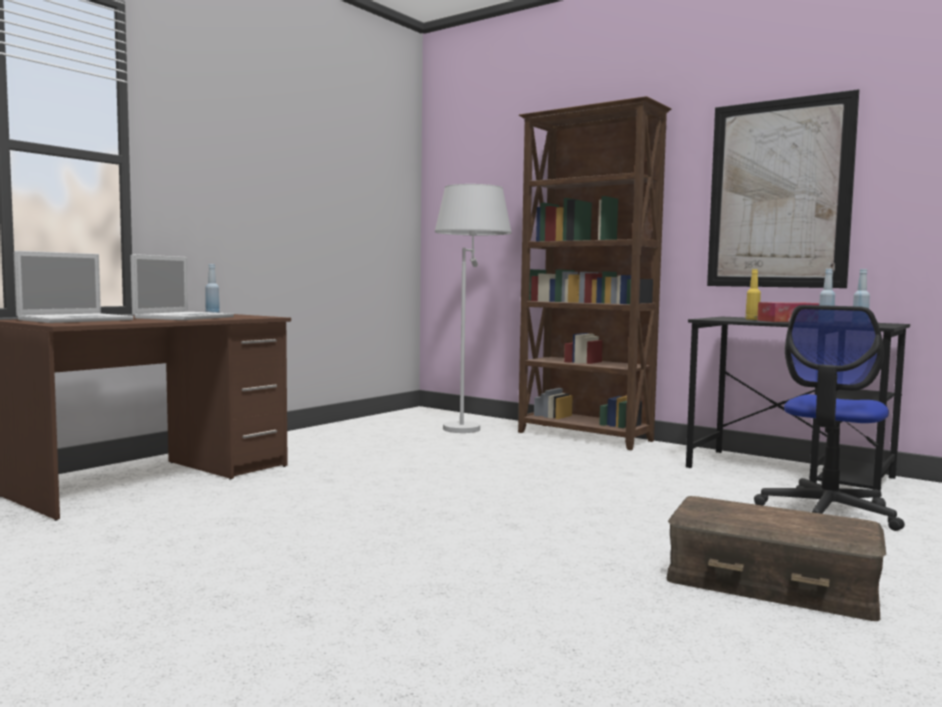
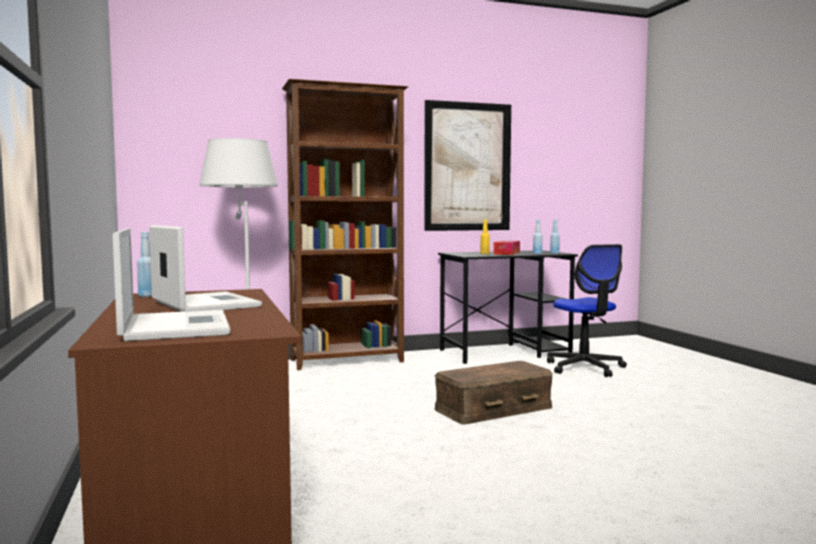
camera: 55 degrees left, 0 degrees up
brown storage box [666,496,886,621] -> brown storage box moved to [434,361,553,424]

